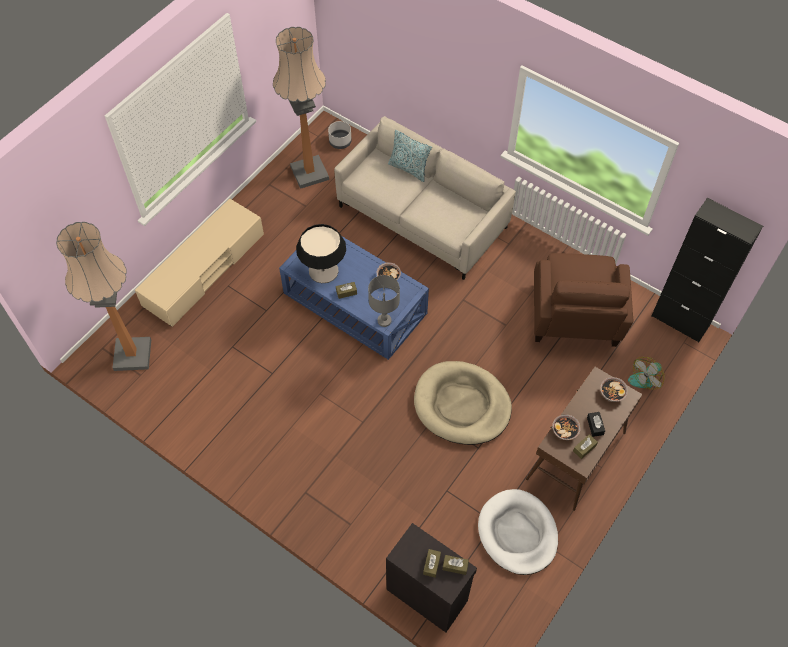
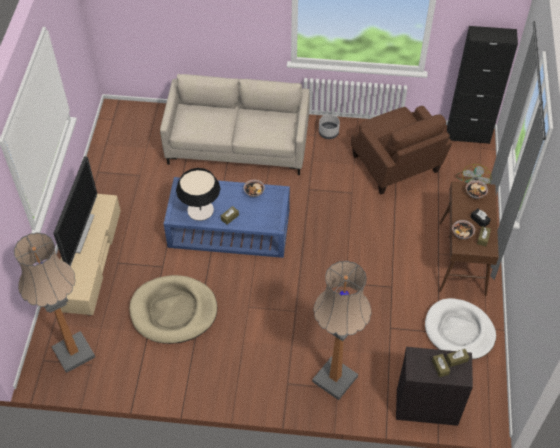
camera: 30 degrees left, 5 degrees down
floor lamp [273,27,329,189] -> floor lamp moved to [312,261,371,400]
grey planter [328,121,352,149] -> grey planter moved to [319,114,340,139]
grey table lamp [368,275,400,327] -> none
pillow [388,130,432,182] -> none
beige dog bed [414,361,512,445] -> beige dog bed moved to [129,275,217,344]
none -> television [54,157,97,267]

